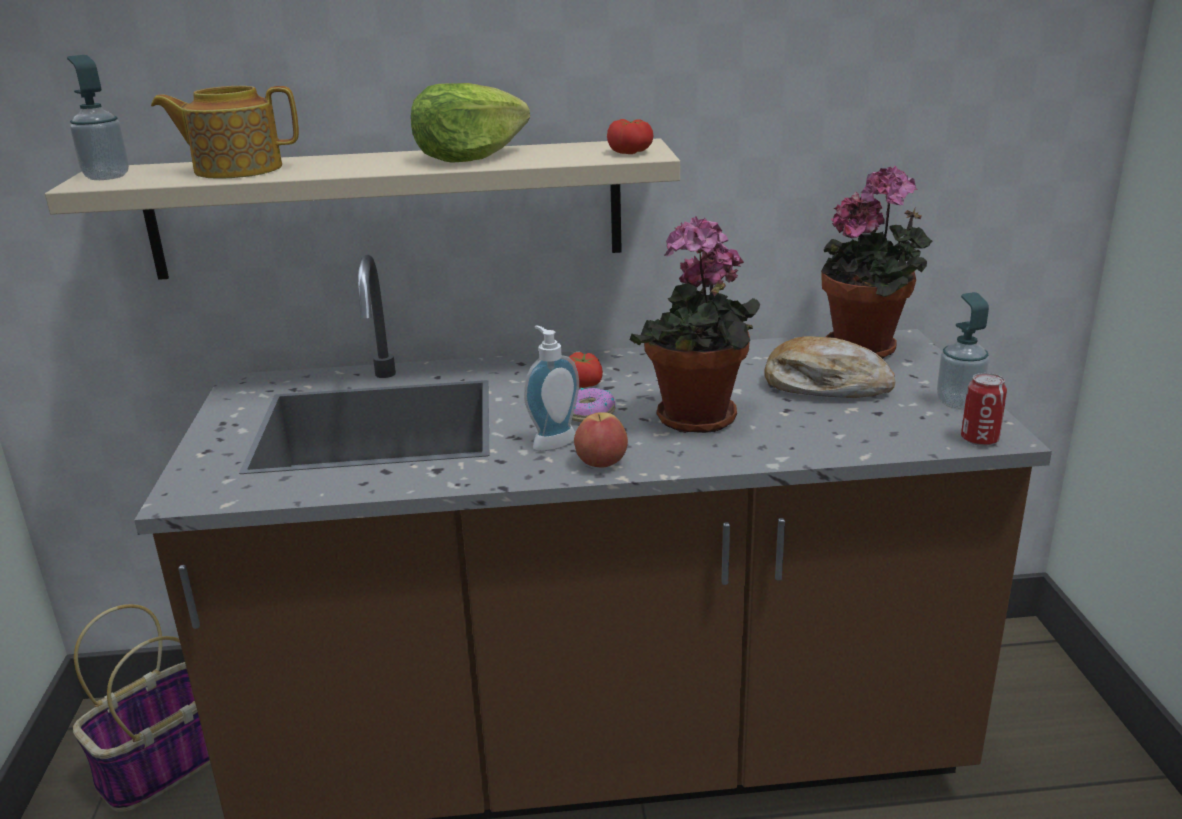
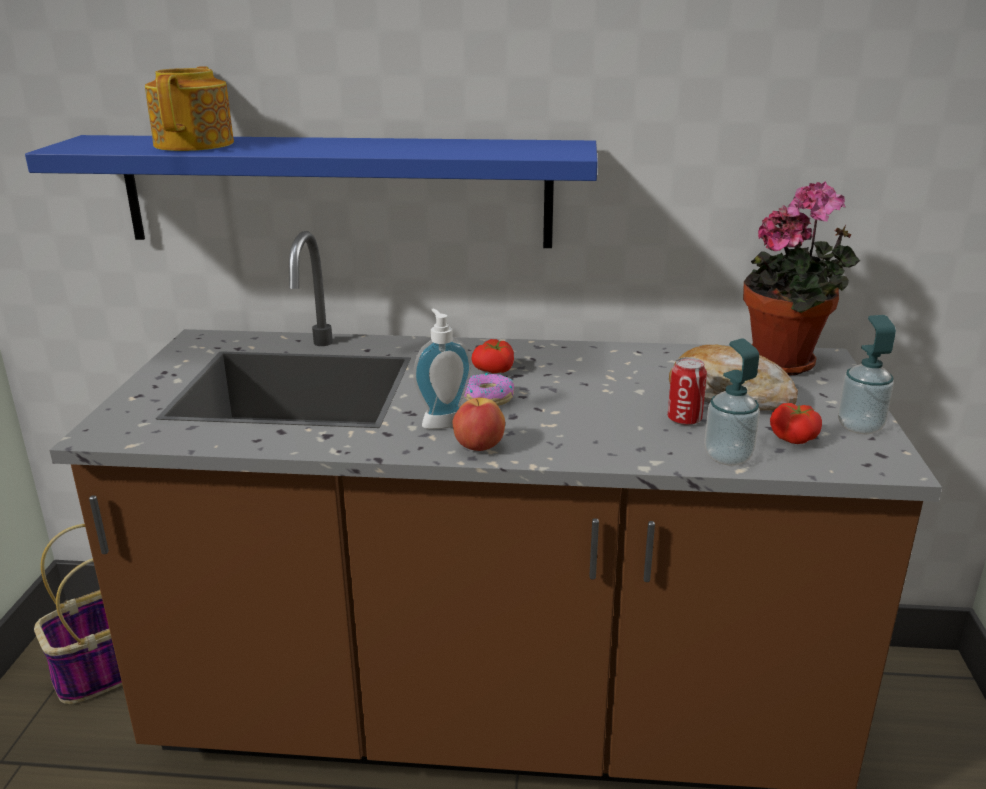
camera: 10 degrees right, 0 degrees up
beige shelf [45,138,680,280] -> blue shelf [25,135,598,248]
soap dispenser [67,55,129,180] -> soap dispenser moved to [704,338,760,466]
teapot [151,86,299,179] -> teapot turned 90 degrees clockwise [145,66,234,151]
lettuce [411,83,530,163] -> none
tomato [607,119,654,154] -> tomato moved to [770,403,822,444]
potted plant [630,216,760,433] -> none
can [961,373,1007,446] -> can moved to [668,357,707,425]

